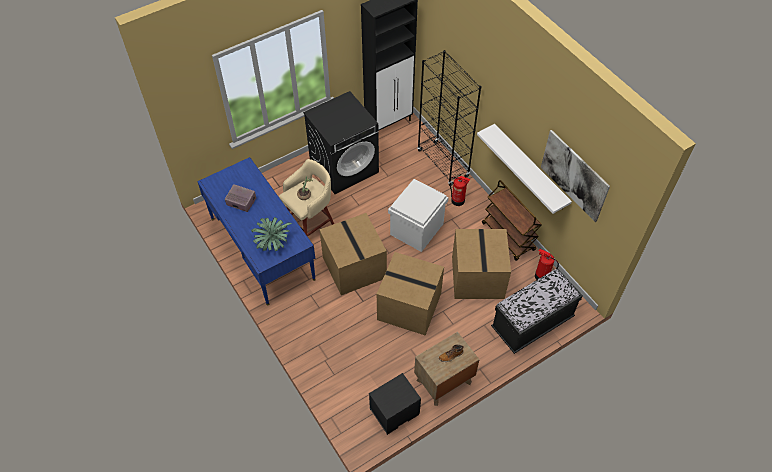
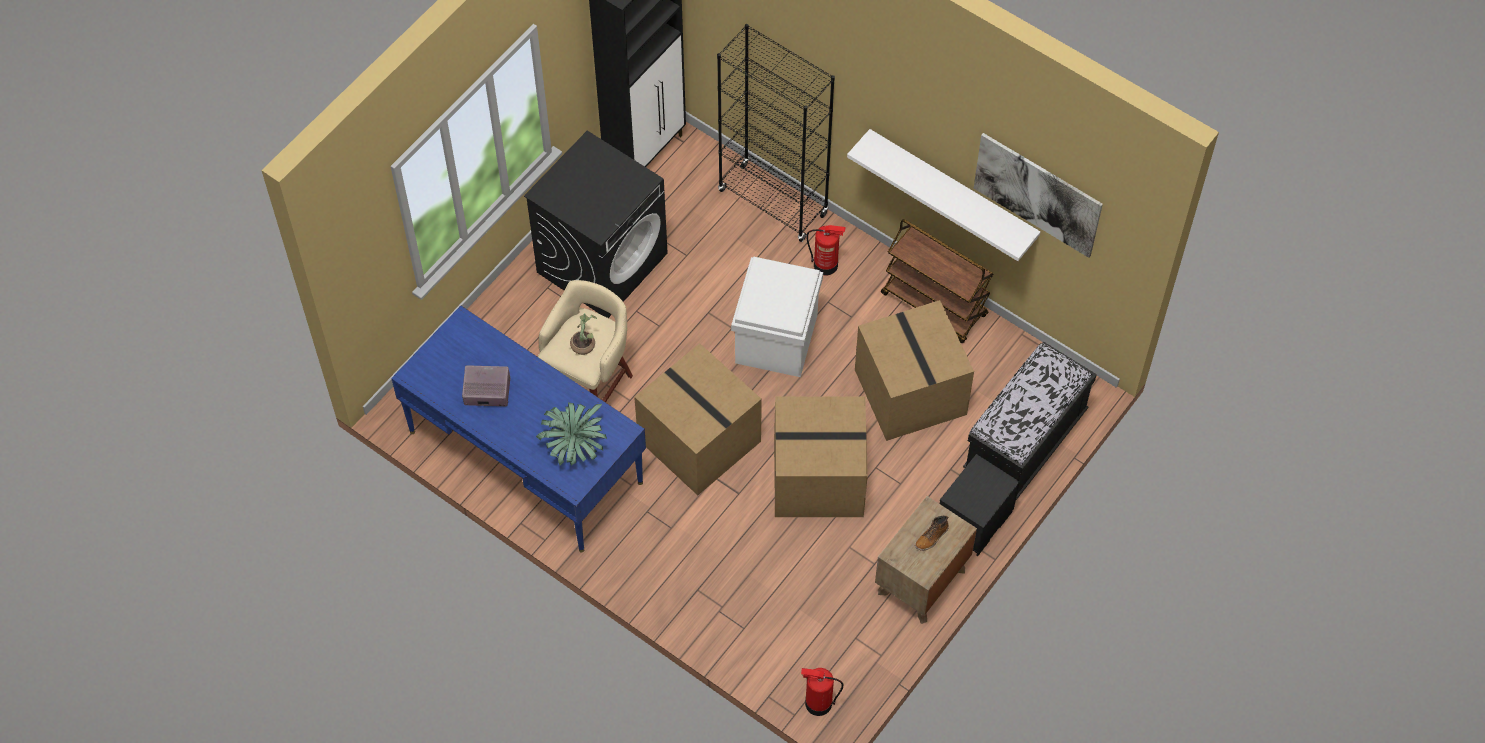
camera: 20 degrees left, 5 degrees up
black nightstand [369,373,421,435] -> black nightstand moved to [940,454,1020,557]
fire extinguisher [535,249,559,280] -> fire extinguisher moved to [801,668,844,716]

